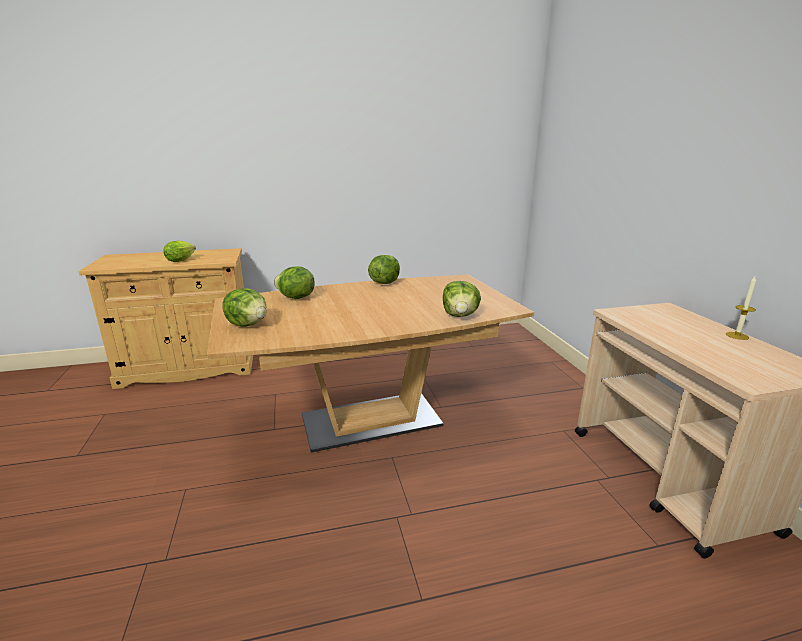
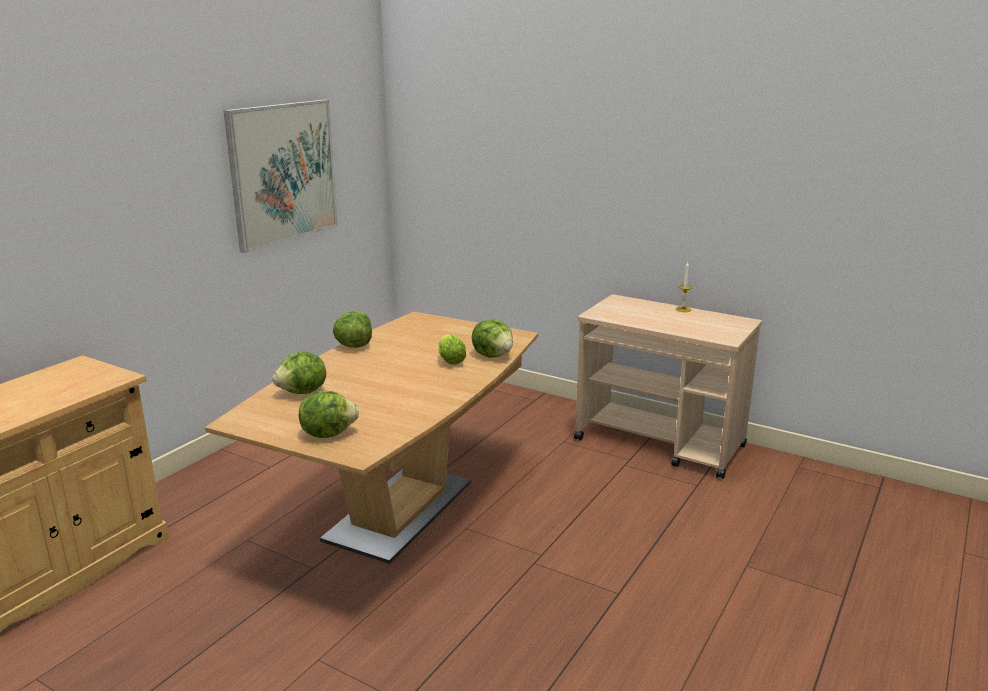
camera: 45 degrees left, 0 degrees up
lettuce [163,240,196,262] -> lettuce moved to [438,334,466,365]
none -> picture [224,100,338,253]

